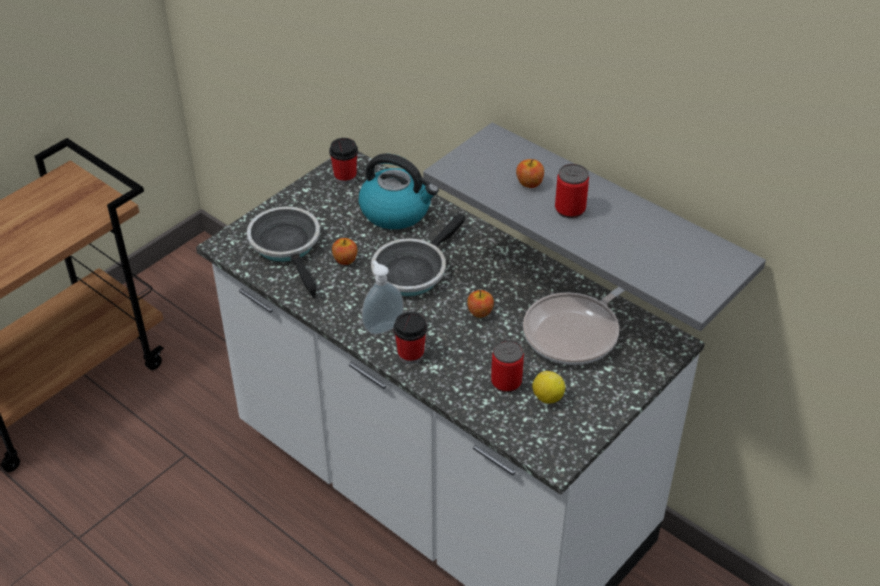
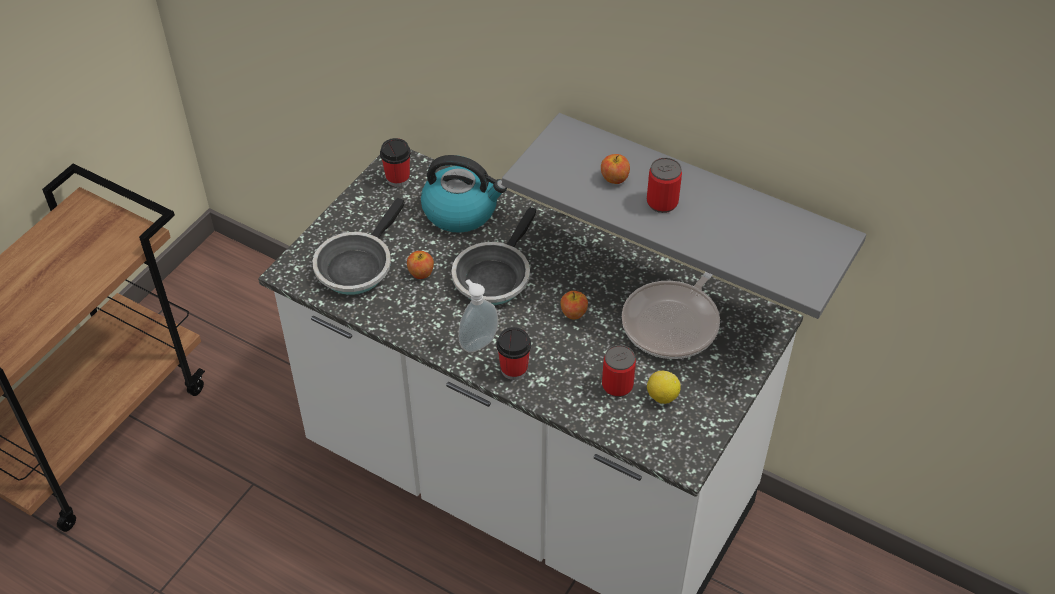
camera: 10 degrees left, 5 degrees up
frying pan [247,207,320,299] -> frying pan turned 120 degrees counterclockwise [313,198,404,295]

